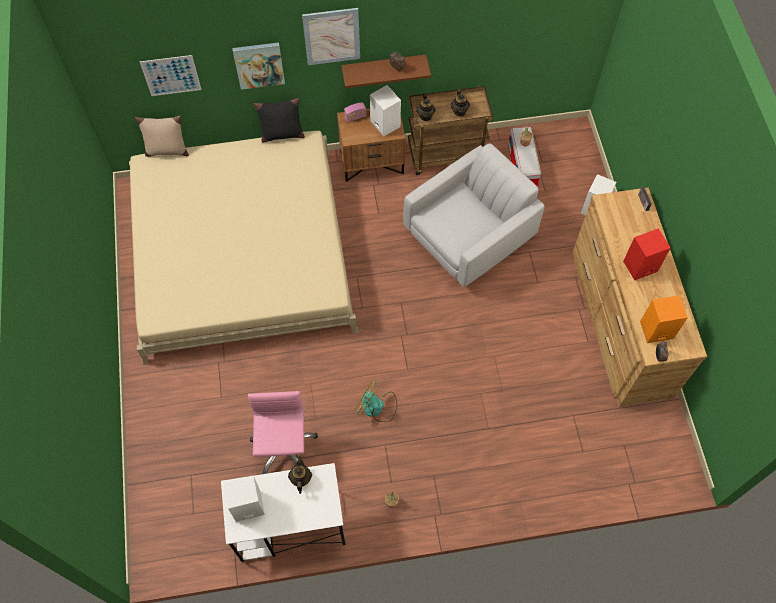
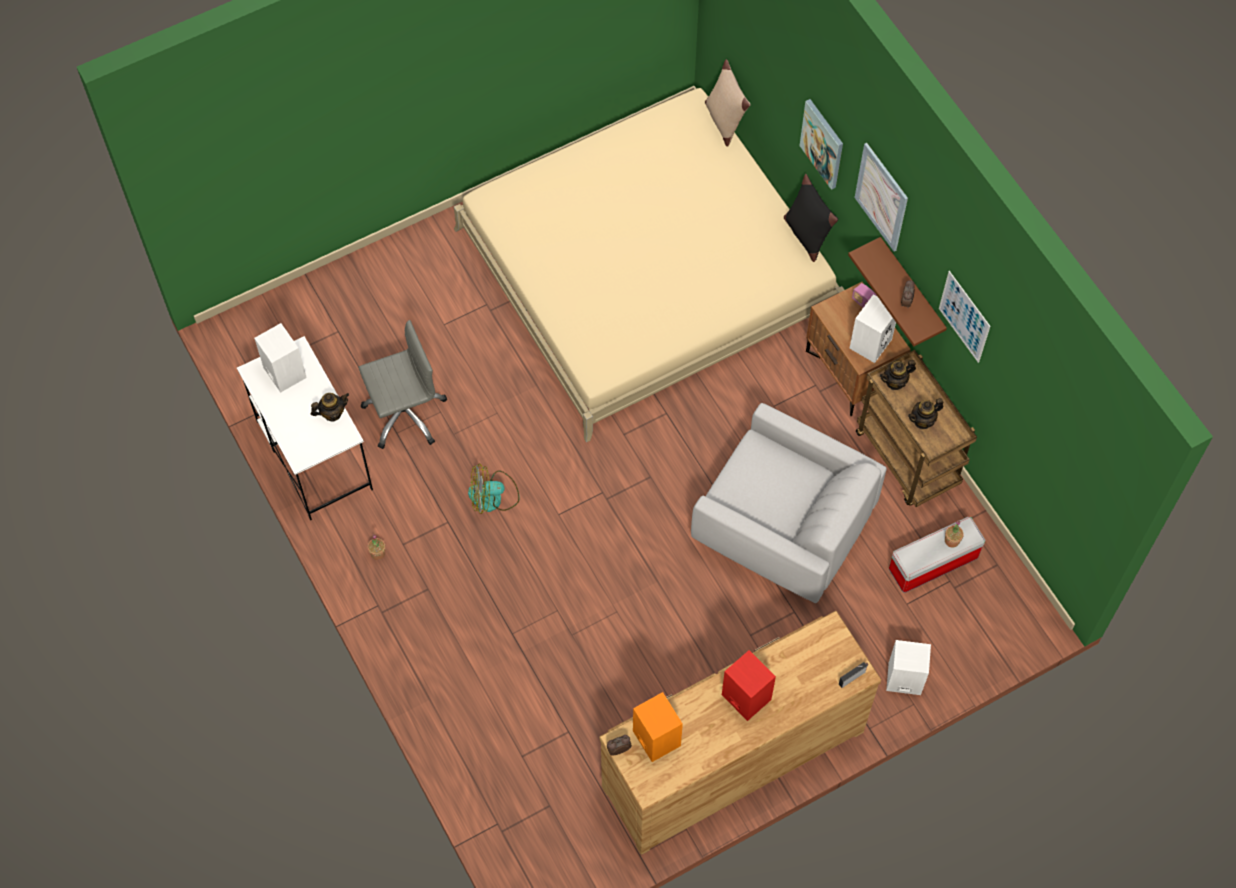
camera: 70 degrees right, 0 degrees up
picture [140,55,202,96] -> picture moved to [939,271,990,363]
pink office chair [248,391,318,474] -> grey office chair [358,320,447,449]
fan [354,381,398,422] -> fan turned 105 degrees counterclockwise [468,463,519,514]

